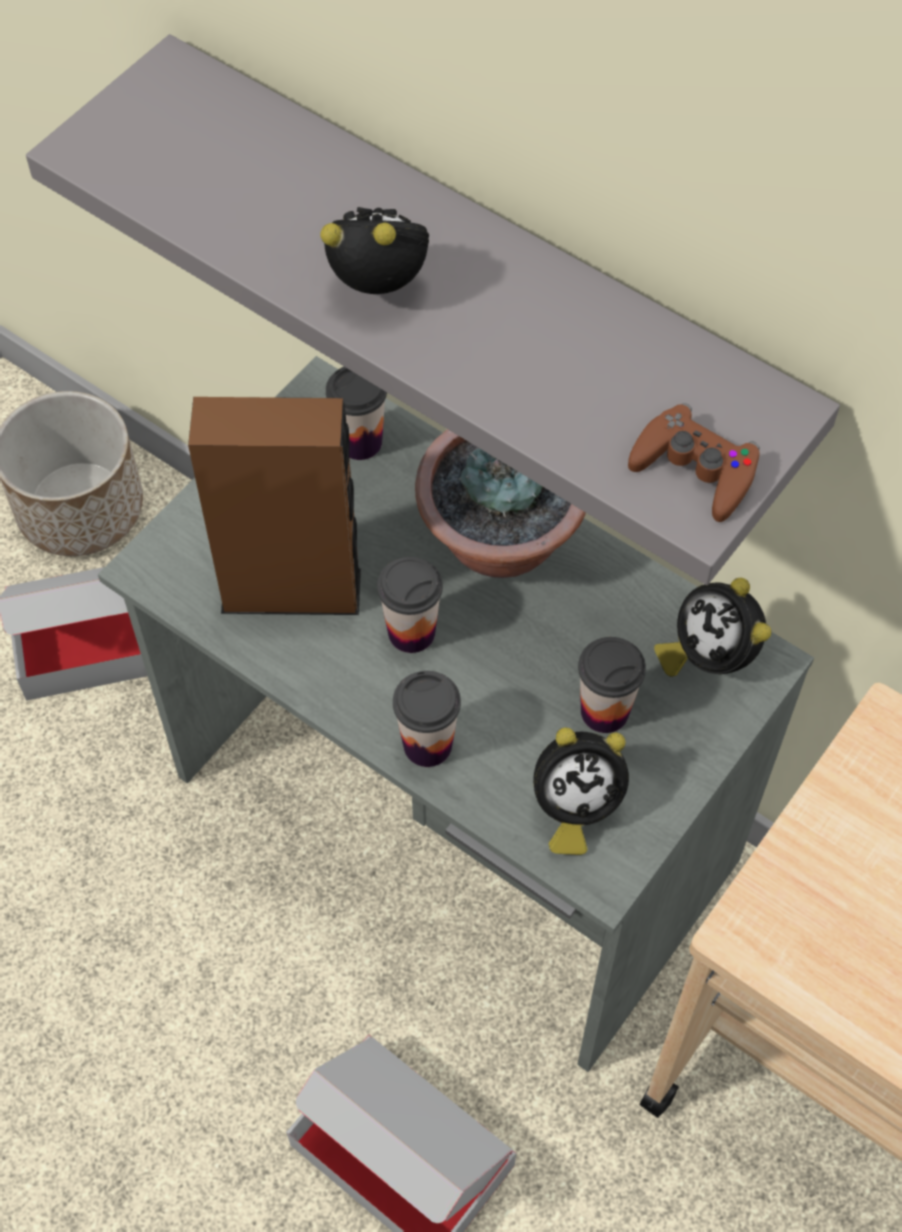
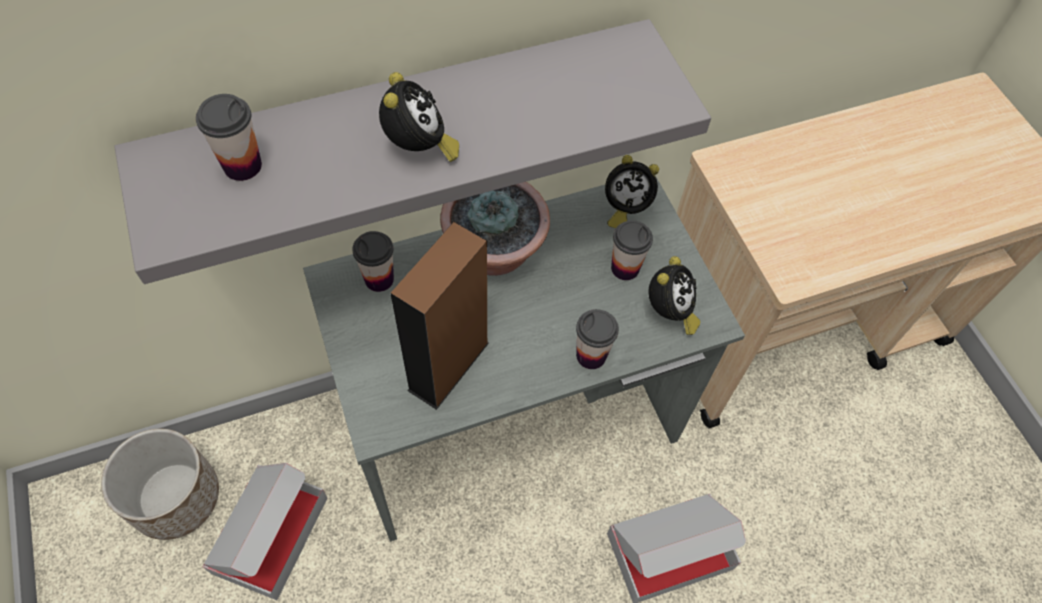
camera: 60 degrees left, 0 degrees up
alarm clock [320,207,429,294] -> alarm clock turned 135 degrees clockwise [379,72,459,162]
cup [377,557,443,653] -> cup moved to [196,94,262,181]
brown game controller [628,403,760,522] -> none

